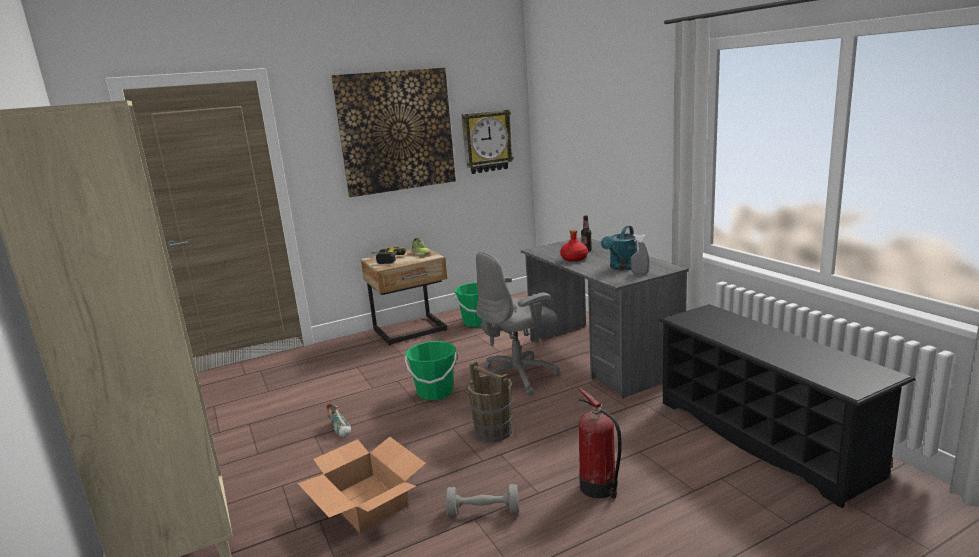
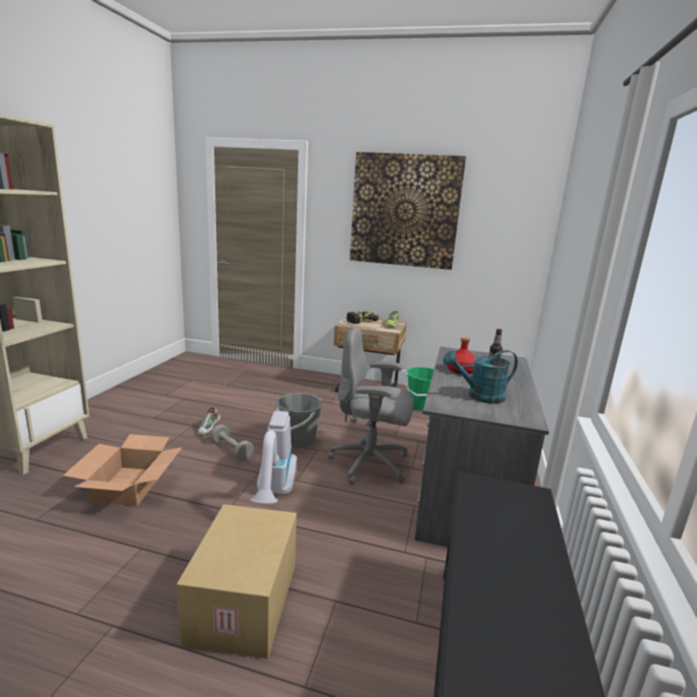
camera: 40 degrees right, 0 degrees up
green bucket [405,341,457,400] -> grey bucket [276,393,323,448]
grey dumbbell [446,484,519,516] -> grey dumbbell moved to [211,424,254,461]
wall clock [462,110,514,174] -> none
brown bucket [467,361,513,442] -> vacuum cleaner [251,411,297,504]
fire extinguisher [578,388,622,499] -> cardboard box [177,504,297,659]
grey spray bottle [631,234,649,274] -> none

